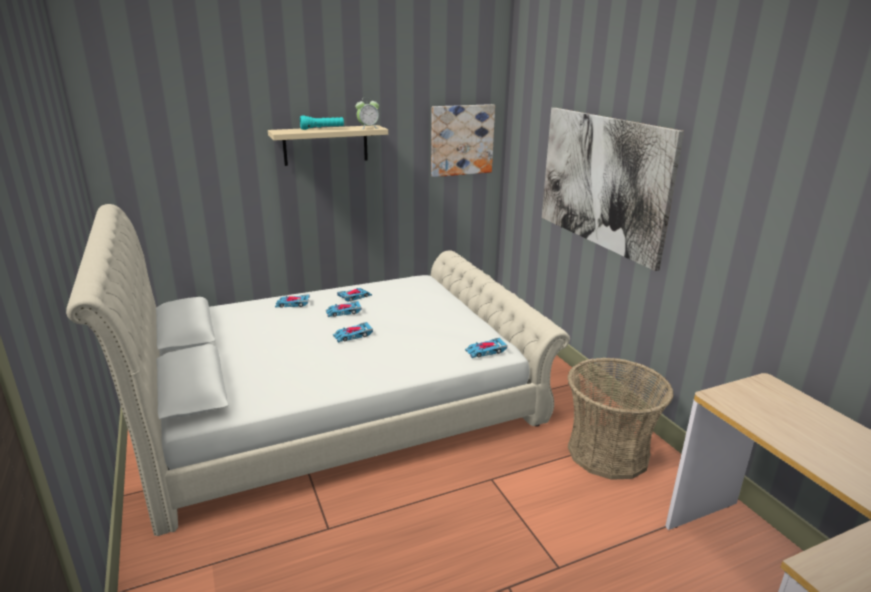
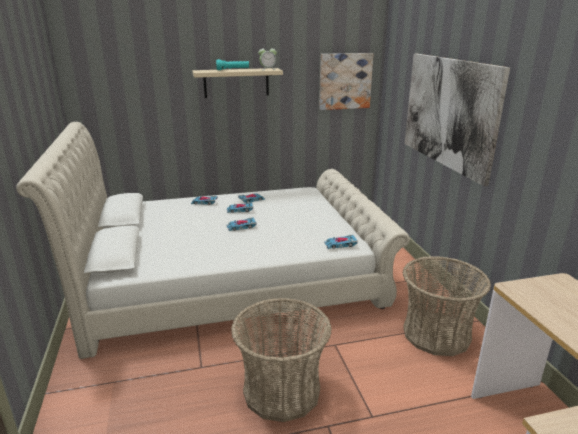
camera: 10 degrees right, 0 degrees up
none -> basket [231,298,332,422]

